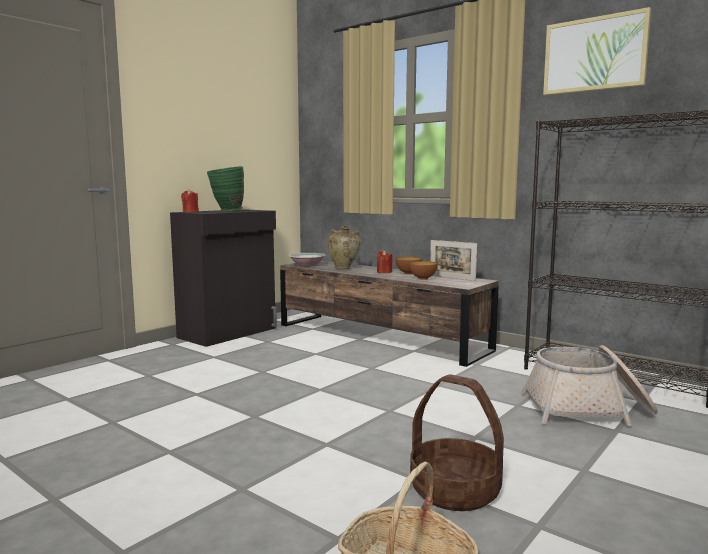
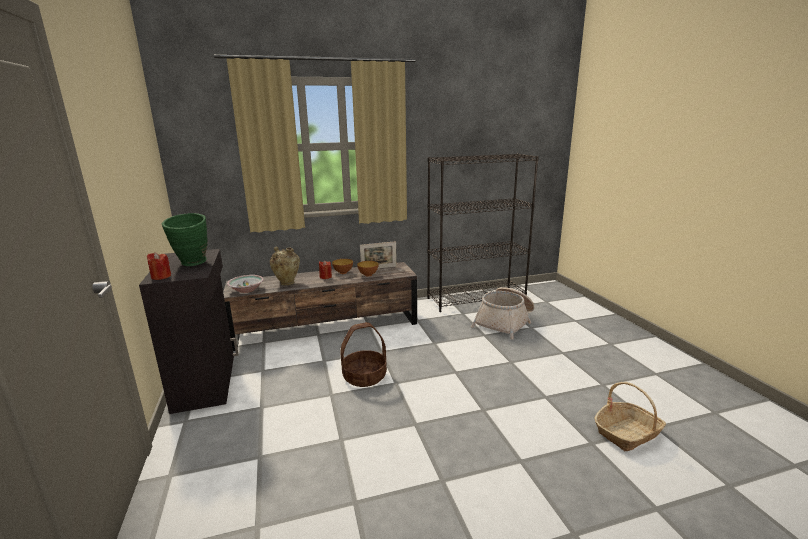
camera: 55 degrees left, 10 degrees up
basket [410,375,504,511] -> basket moved to [340,322,387,387]
picture [543,7,651,95] -> none

